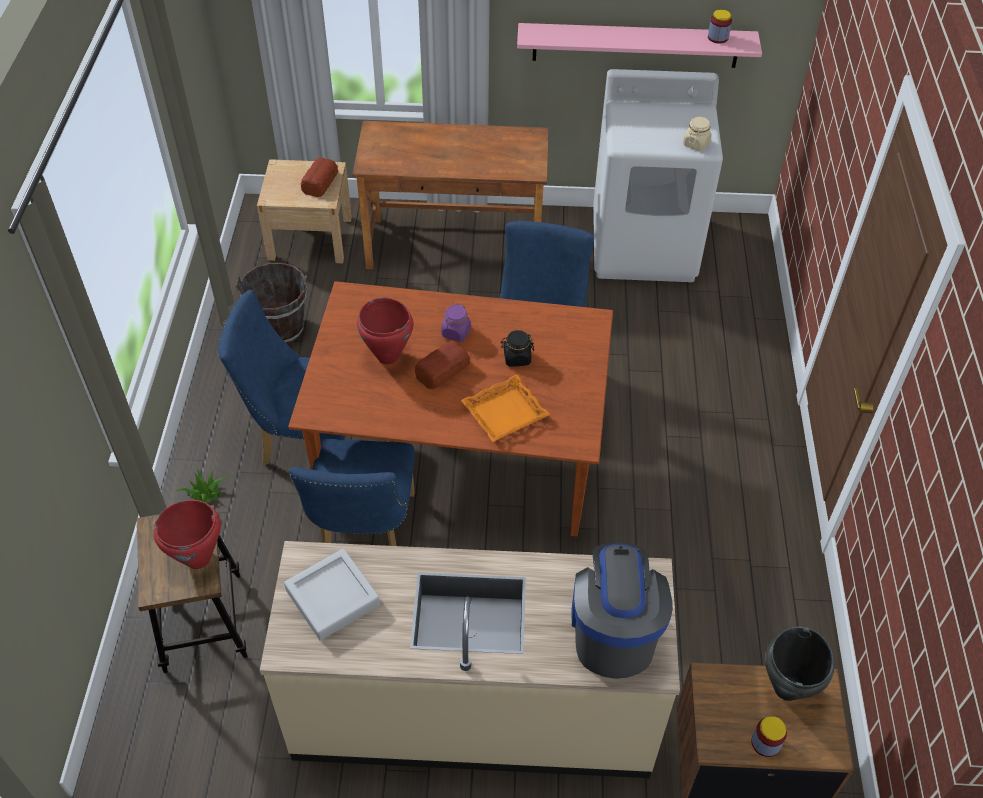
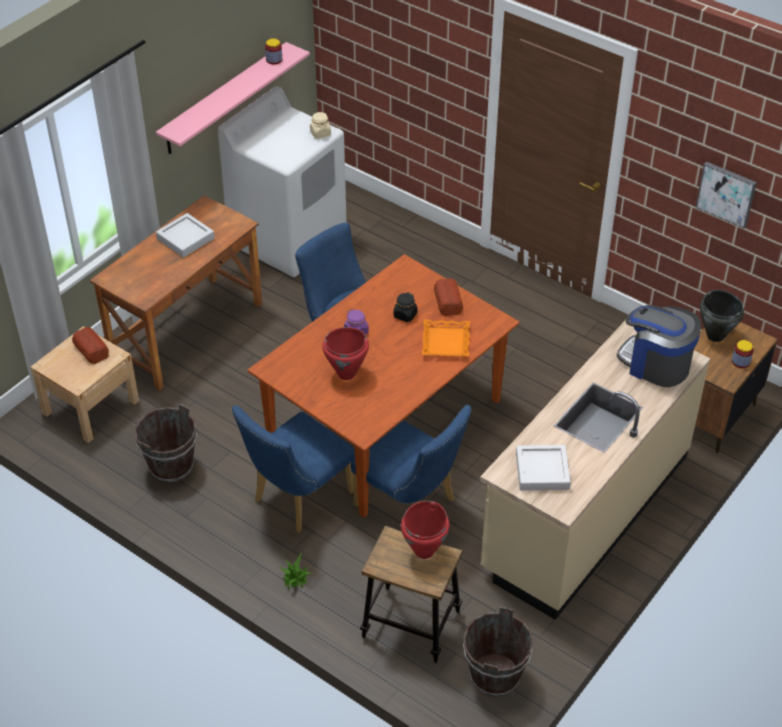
camera: 55 degrees left, 5 degrees down
bread [415,340,470,389] -> bread moved to [434,278,463,316]
none -> grey tray [156,213,215,258]
none -> brown bucket [463,606,533,697]
none -> picture [695,162,757,228]

